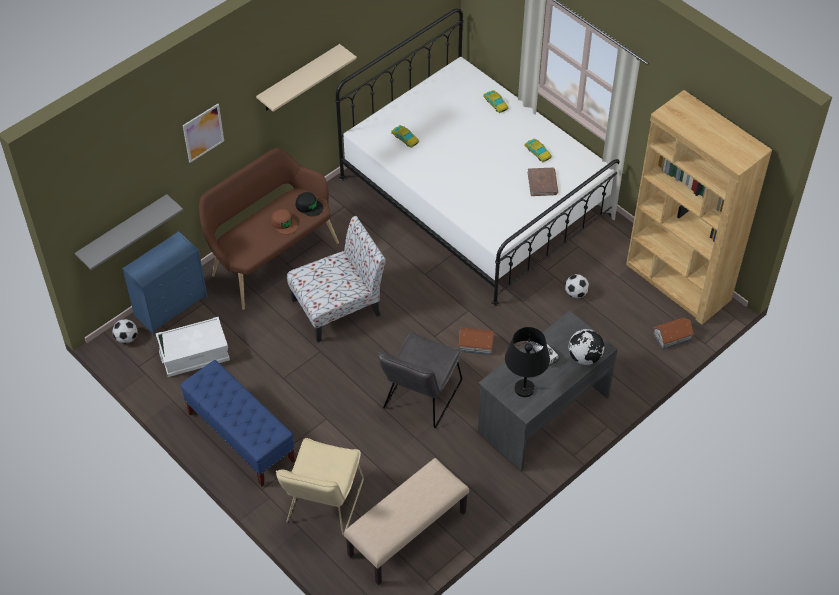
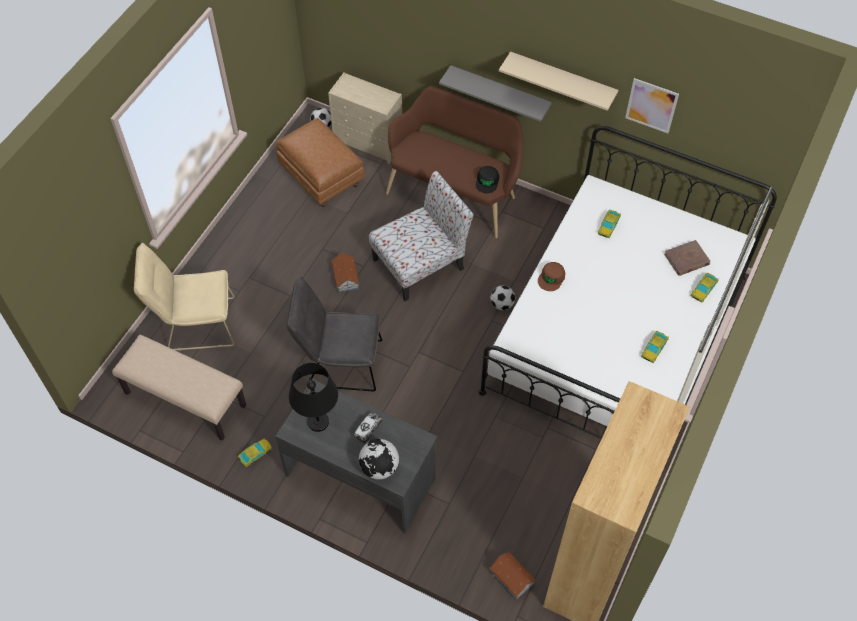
camera: 70 degrees right, 5 degrees up
grey shelf [75,194,183,270] -> grey shelf moved to [439,65,552,122]
blue dresser [122,231,208,334] -> beige dresser [328,72,402,164]
white storage box [156,317,230,377] -> brown ottoman [276,118,364,207]
blue bench [180,360,295,487] -> none
picture [183,104,224,163] -> picture moved to [625,78,679,133]
brown cap [271,209,298,234] -> brown cap moved to [538,262,565,291]
chair [287,216,386,342] -> chair turned 75 degrees counterclockwise [369,171,474,301]
toy house [458,328,494,355] -> toy house moved to [331,252,360,293]
brown book [528,168,558,196] -> brown book moved to [664,240,710,276]
football [565,274,589,298] -> football moved to [490,285,515,310]
none -> toy car [238,439,273,467]

